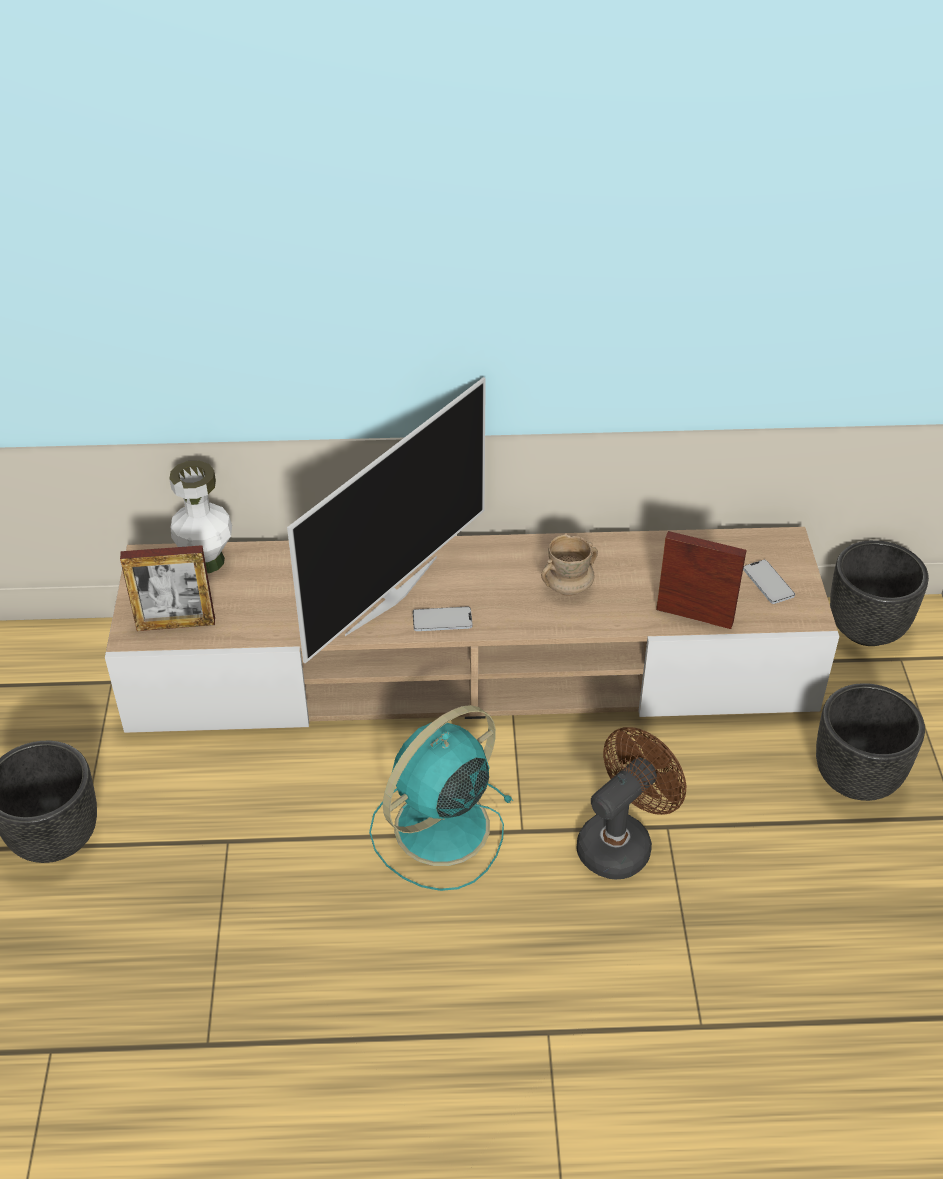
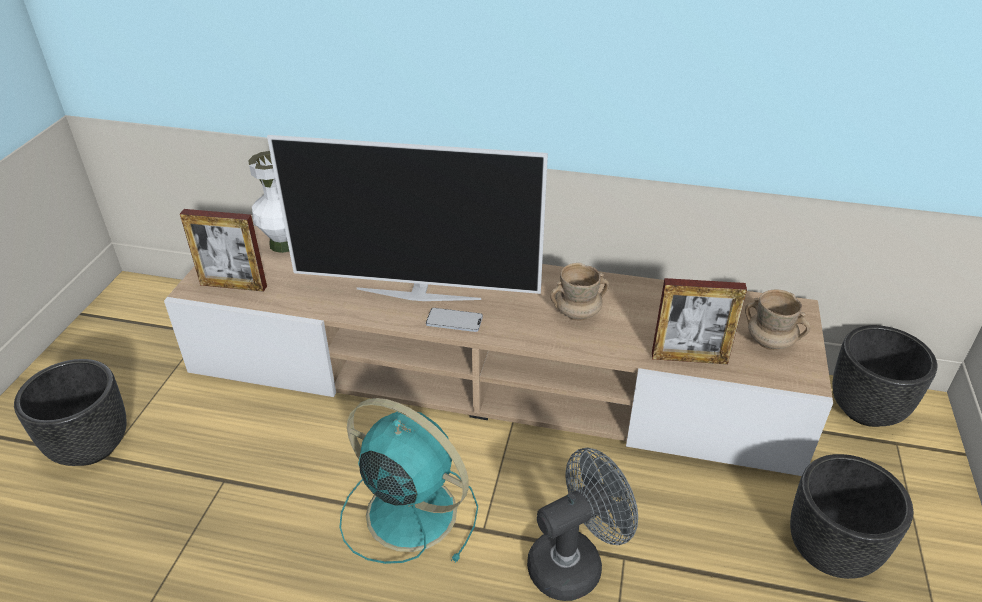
camera: 15 degrees right, 5 degrees down
television [287,377,486,664] -> television turned 45 degrees clockwise [267,135,548,301]
turquoise fan [369,705,514,891] -> turquoise fan turned 60 degrees clockwise [340,398,478,564]
brown fan [576,727,686,879] -> grey fan [527,448,638,601]
picture frame [656,531,747,629] -> picture frame turned 150 degrees clockwise [652,278,747,364]
phone [743,560,795,604] -> beige mug [745,289,810,350]

